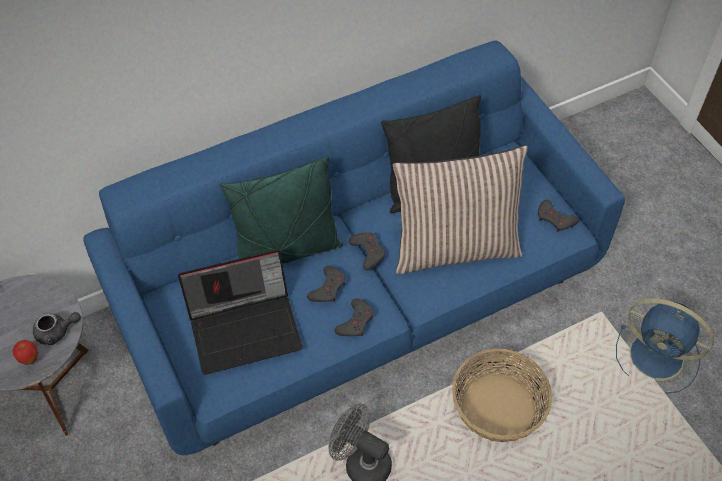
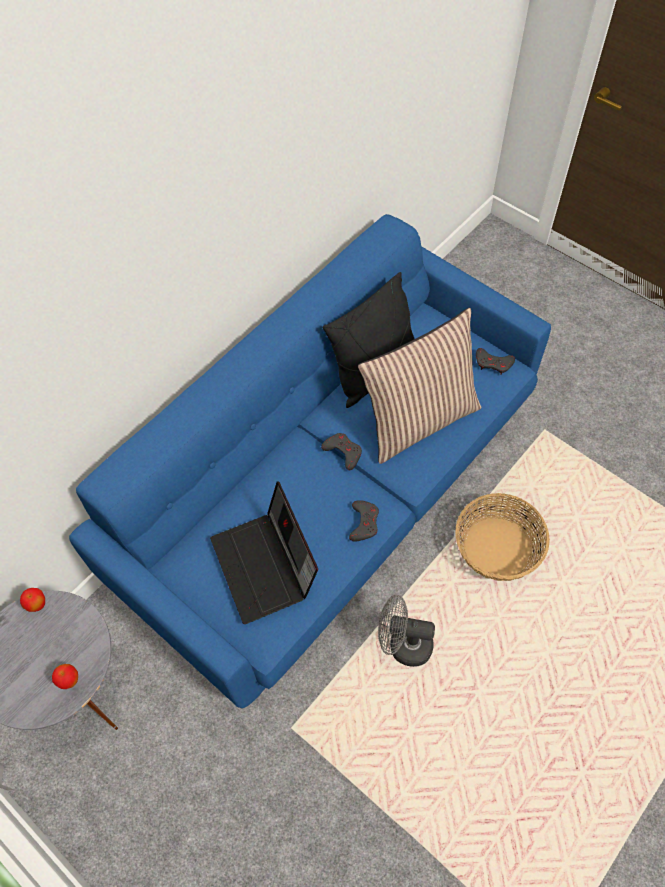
camera: 20 degrees left, 5 degrees up
grey teapot [33,312,81,345] -> none
laptop [178,250,303,375] -> laptop turned 105 degrees clockwise [210,481,318,624]
green pillow [220,156,343,264] -> none
grey game controller [307,266,346,302] -> none
blue fan [616,298,714,394] -> none
none -> apple [20,588,45,612]

